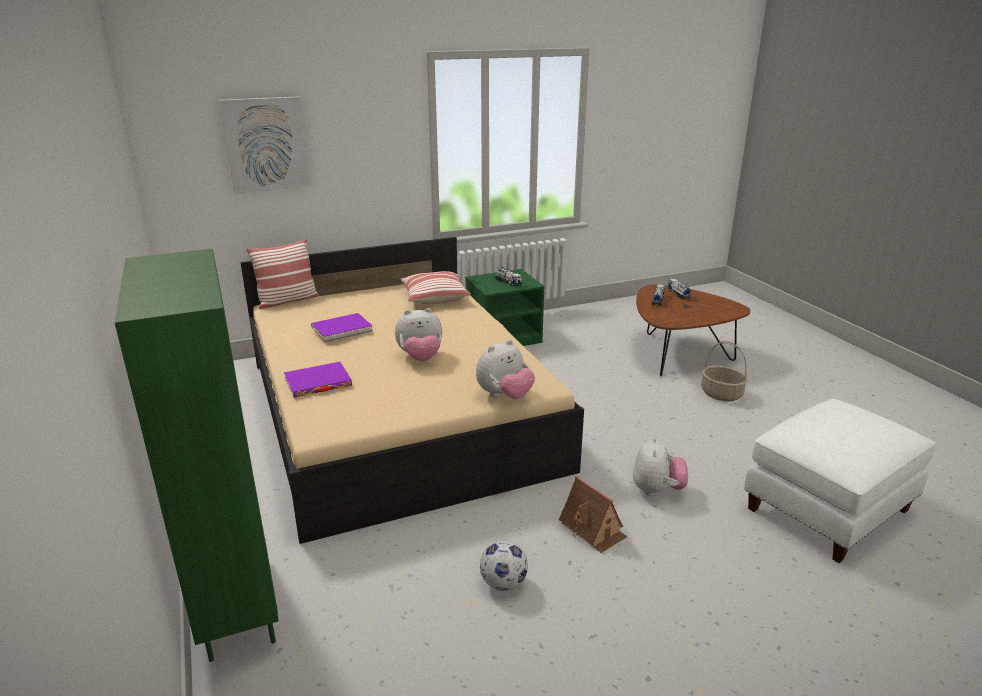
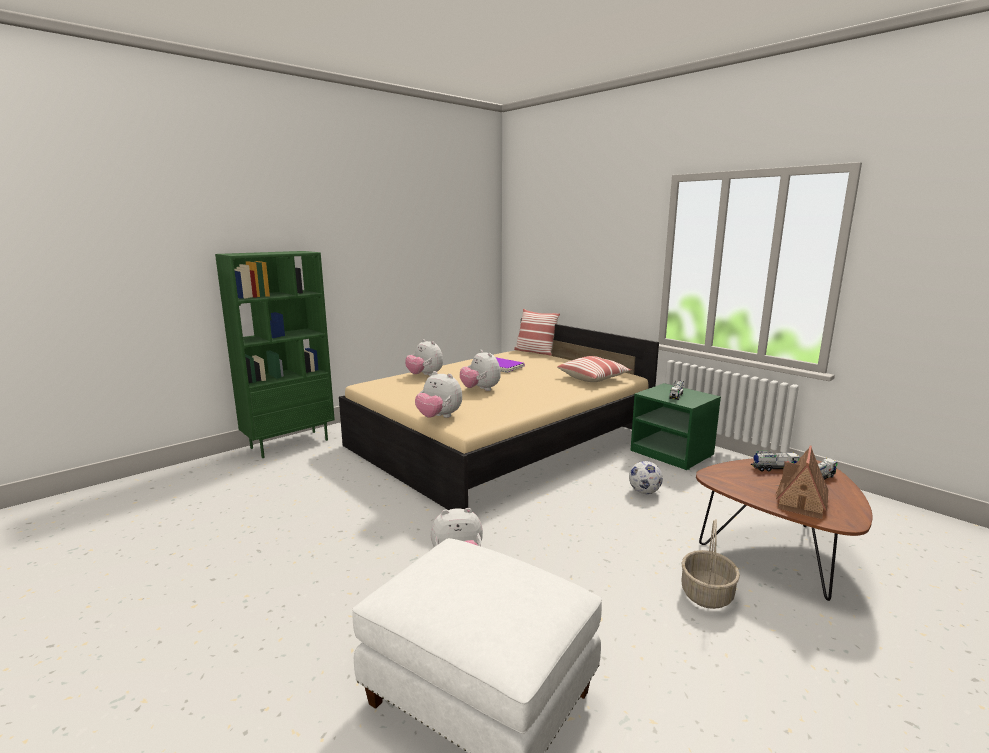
camera: 70 degrees right, 10 degrees down
picture [220,97,309,193] -> none
purple book [284,362,352,398] -> plush toy [405,339,443,376]
football [480,541,528,591] -> football moved to [629,461,663,494]
toy house [559,476,628,553] -> toy house moved to [775,446,829,519]

